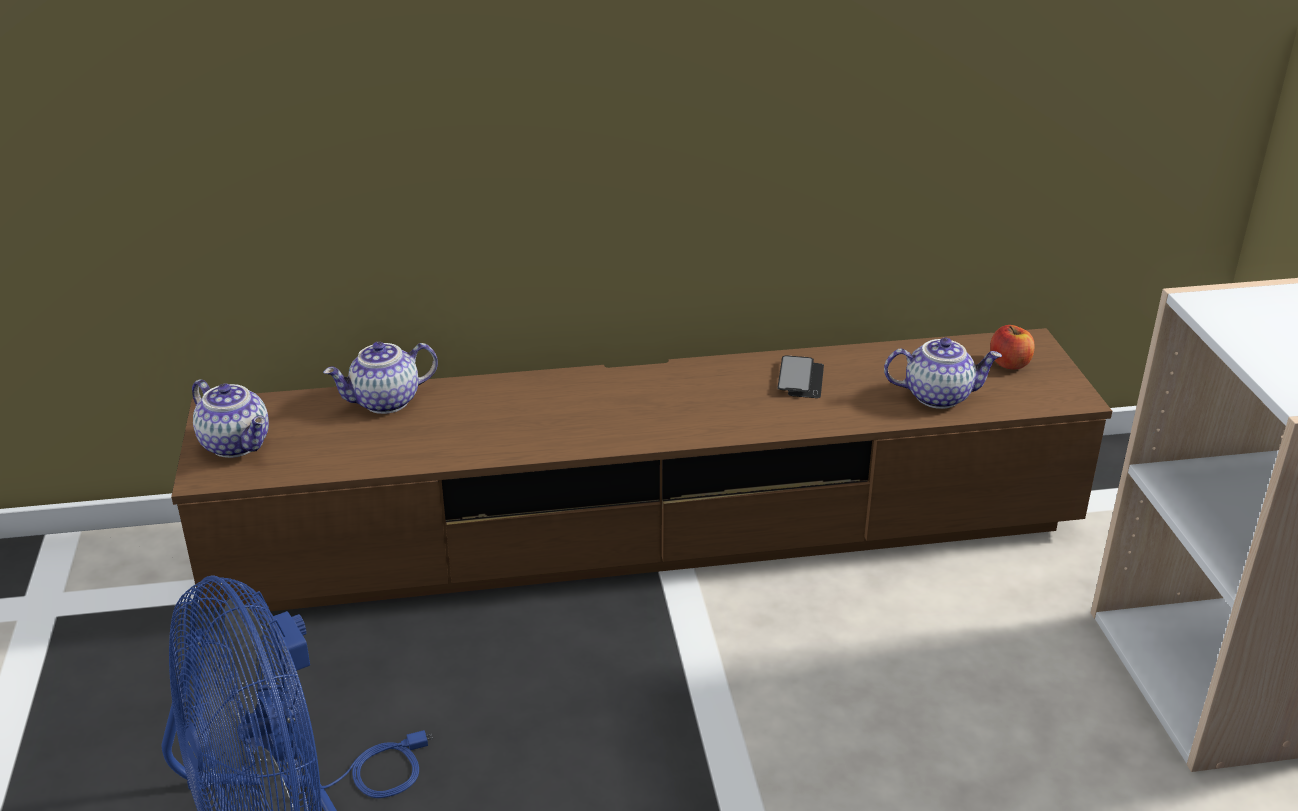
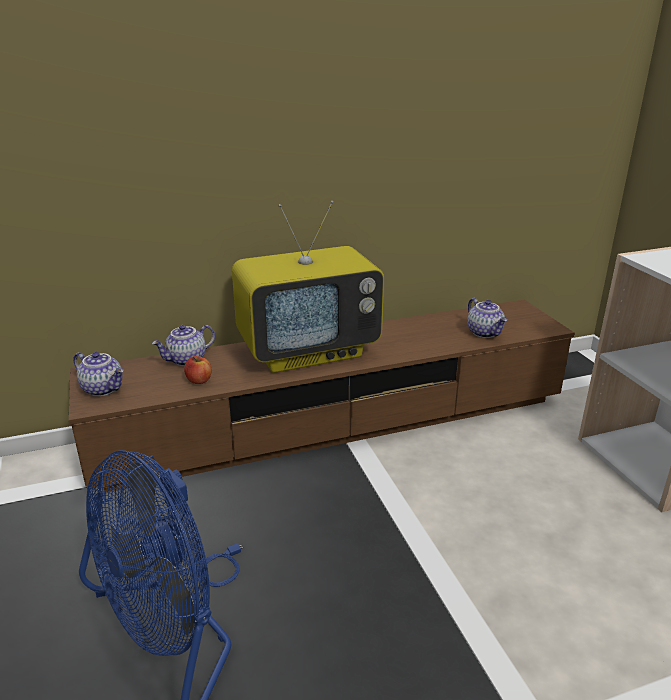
camera: 10 degrees left, 5 degrees down
phone [777,356,824,398] -> none
teapot [884,338,1002,409] -> teapot turned 75 degrees clockwise [467,298,507,338]
apple [990,325,1034,369] -> apple moved to [184,356,211,384]
none -> television [232,201,384,373]

